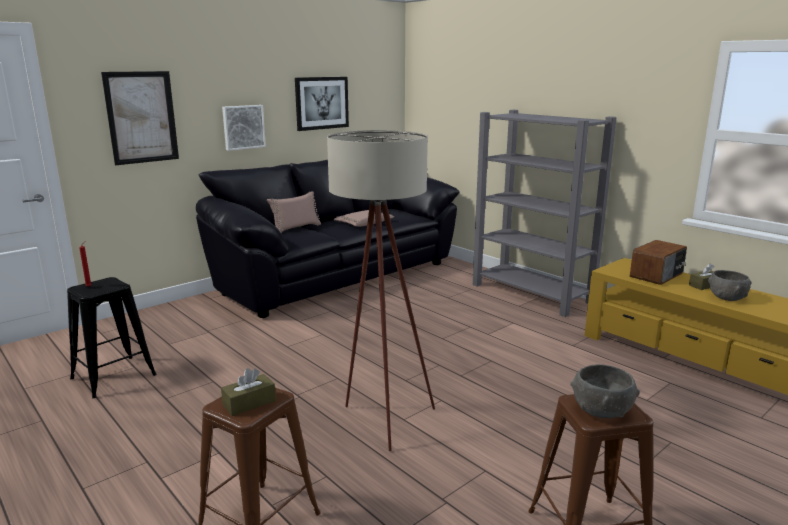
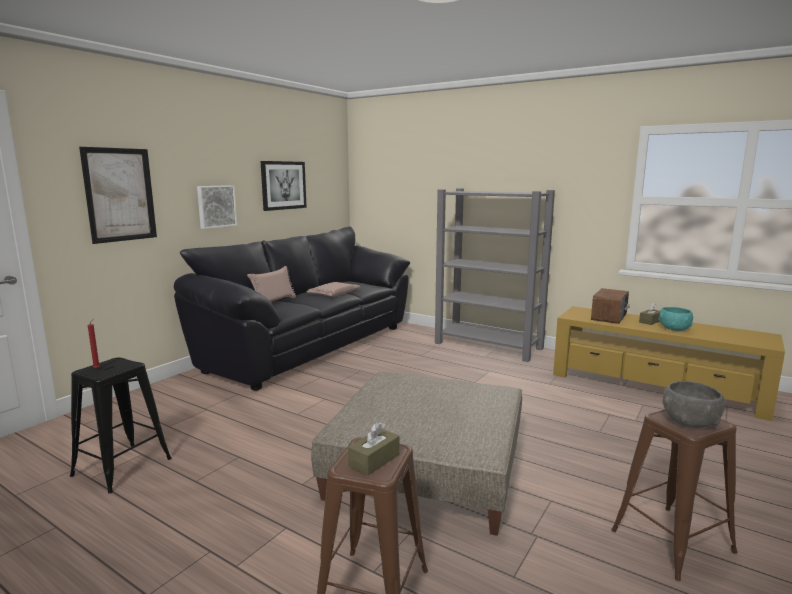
camera: 15 degrees left, 5 degrees down
beige floor lamp [327,130,435,451] -> beige ottoman [311,372,522,536]
grey bowl [708,270,752,301] -> turquoise bowl [658,307,693,331]

